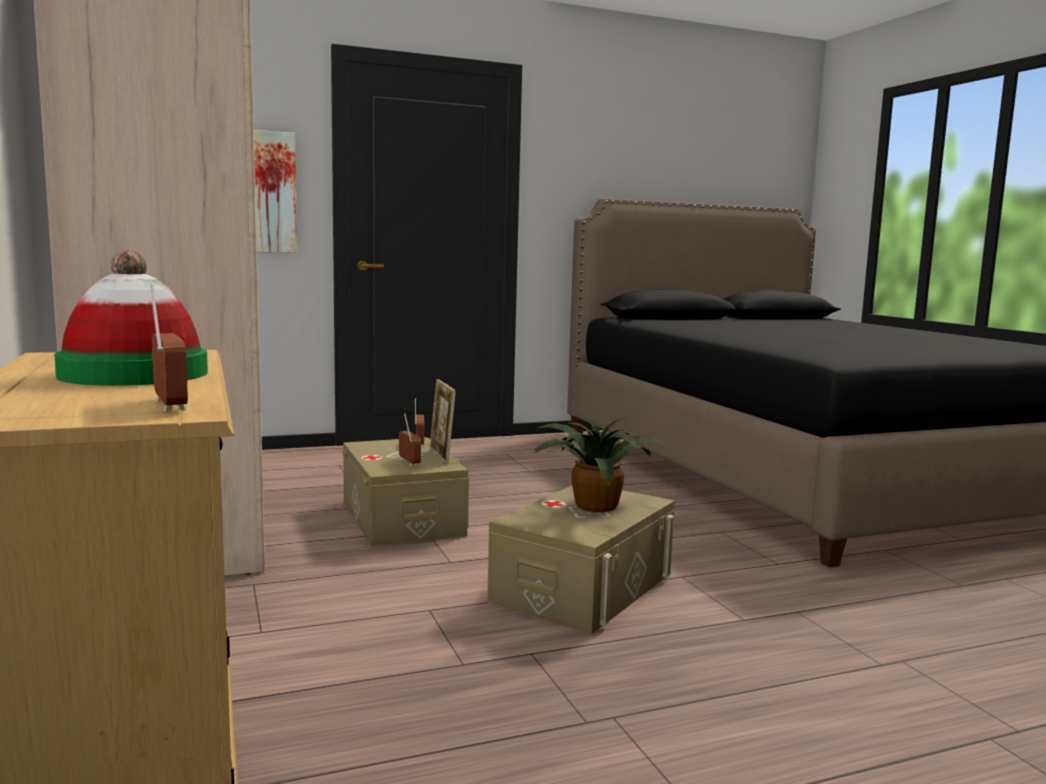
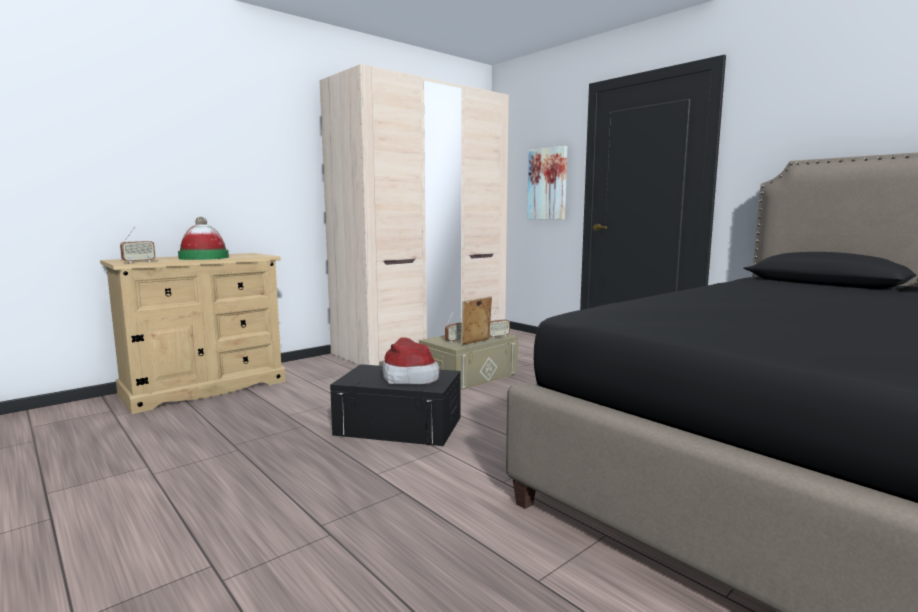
camera: 70 degrees right, 0 degrees up
beige storage box [487,486,675,634] -> black storage box [330,364,460,446]
potted plant [532,416,666,512] -> hat [382,337,440,385]

